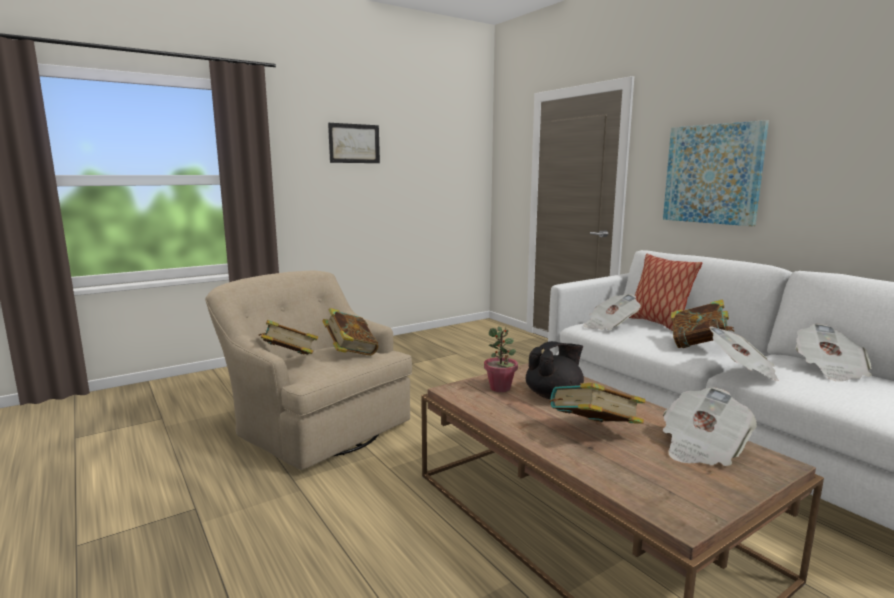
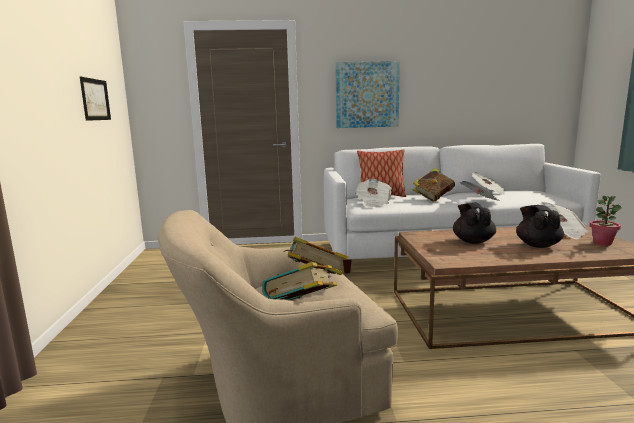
camera: 60 degrees left, 0 degrees up
picture [328,123,380,163] -> picture moved to [80,77,111,121]
potted plant [484,326,518,392] -> potted plant moved to [589,196,622,246]
book [549,383,645,424] -> black teapot [516,205,564,248]

